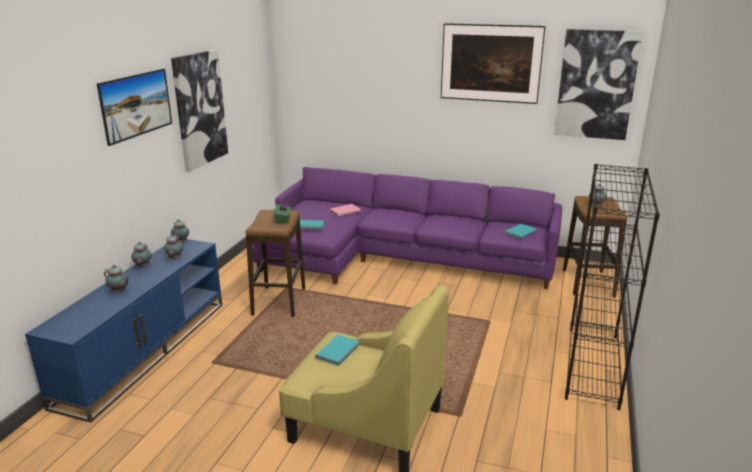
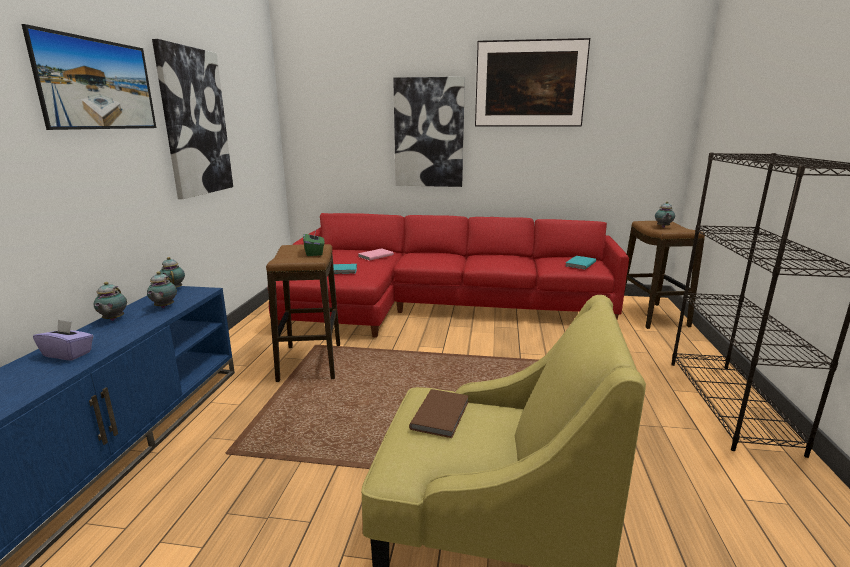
camera: 10 degrees left, 5 degrees down
teapot [104,265,130,292] -> purple tissue box [33,319,93,360]
purple sofa [253,167,562,289] -> red sofa [268,213,629,338]
turquoise book [315,335,360,366] -> brown book [409,389,469,438]
picture [554,29,643,140] -> picture moved to [393,77,465,187]

